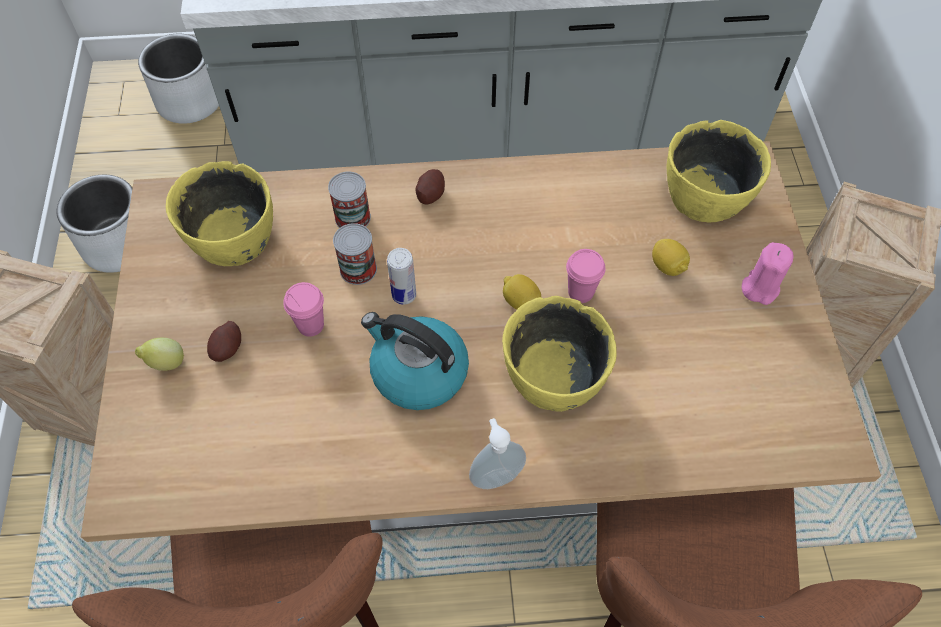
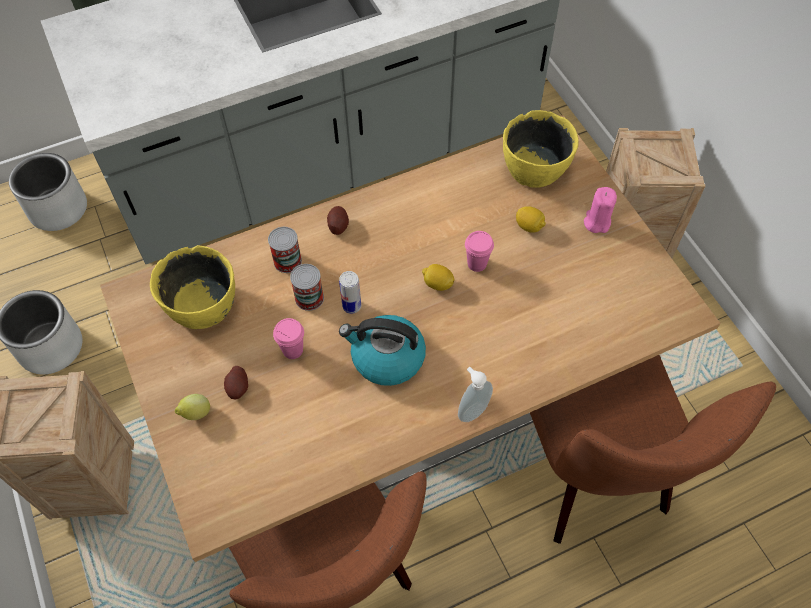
camera: 20 degrees left, 0 degrees up
yellow bowl [502,296,617,412] -> none

